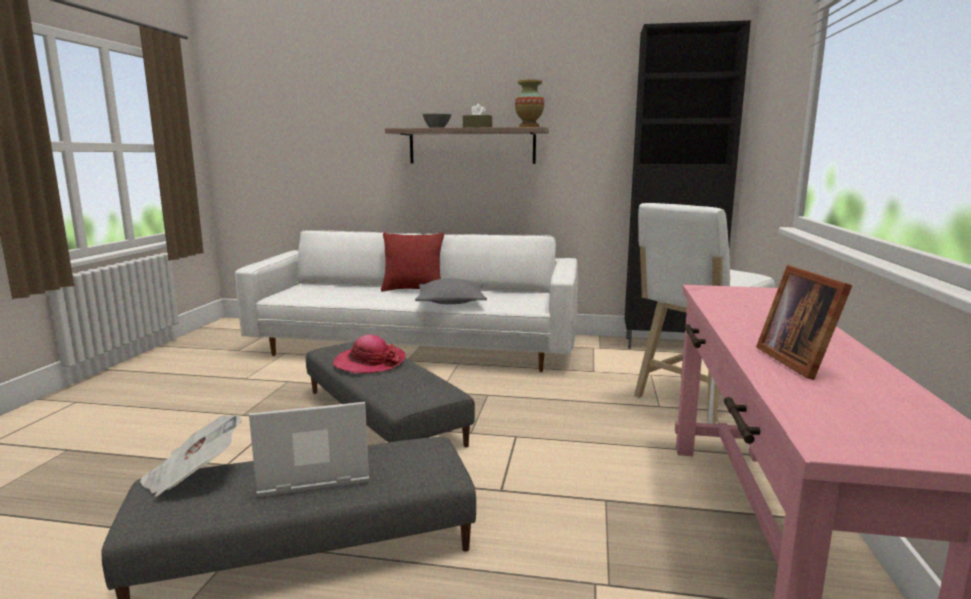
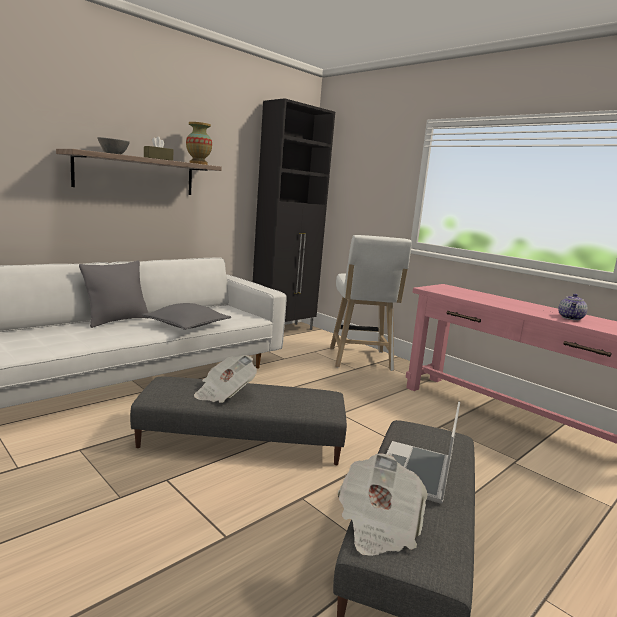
camera: 55 degrees left, 0 degrees up
hat [333,335,406,373] -> newspaper [194,355,257,403]
red pillow [381,233,444,292] -> grey pillow [79,260,149,328]
picture frame [756,265,853,380] -> teapot [558,294,588,320]

